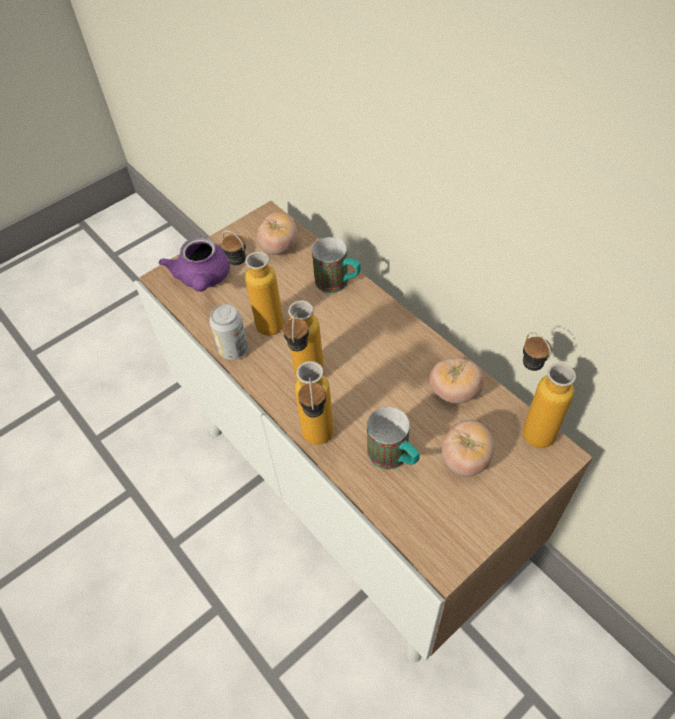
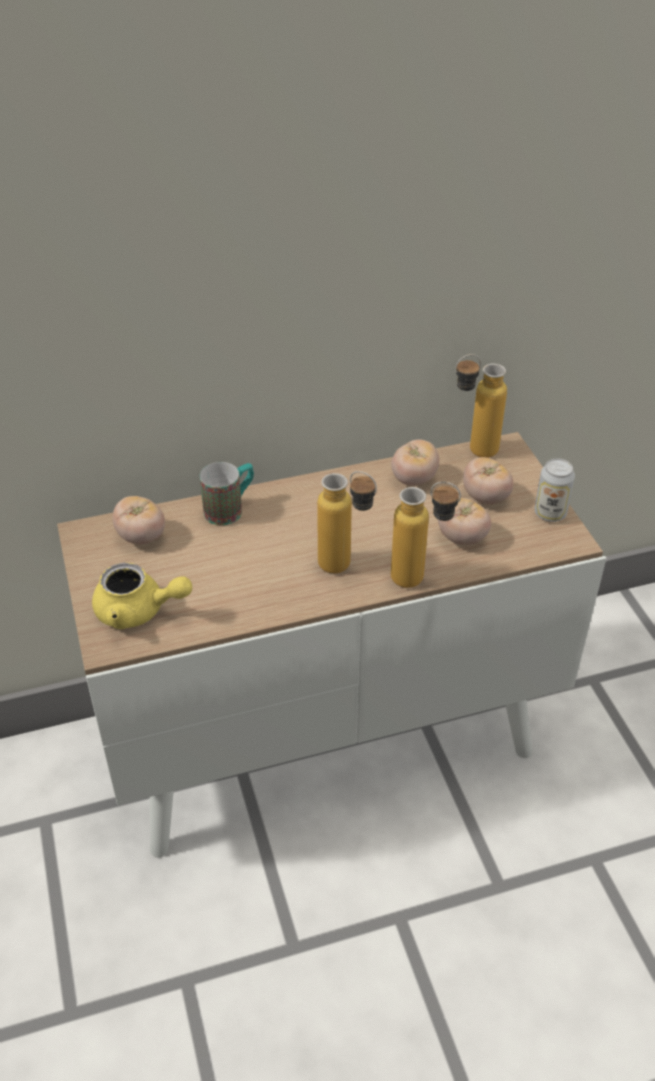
camera: 70 degrees left, 10 degrees down
purple teapot [159,237,230,292] -> yellow teapot [92,563,192,629]
can [209,304,248,360] -> can moved to [535,458,575,522]
bottle [222,230,284,336] -> none
mug [367,407,420,470] -> tomato [438,497,491,545]

